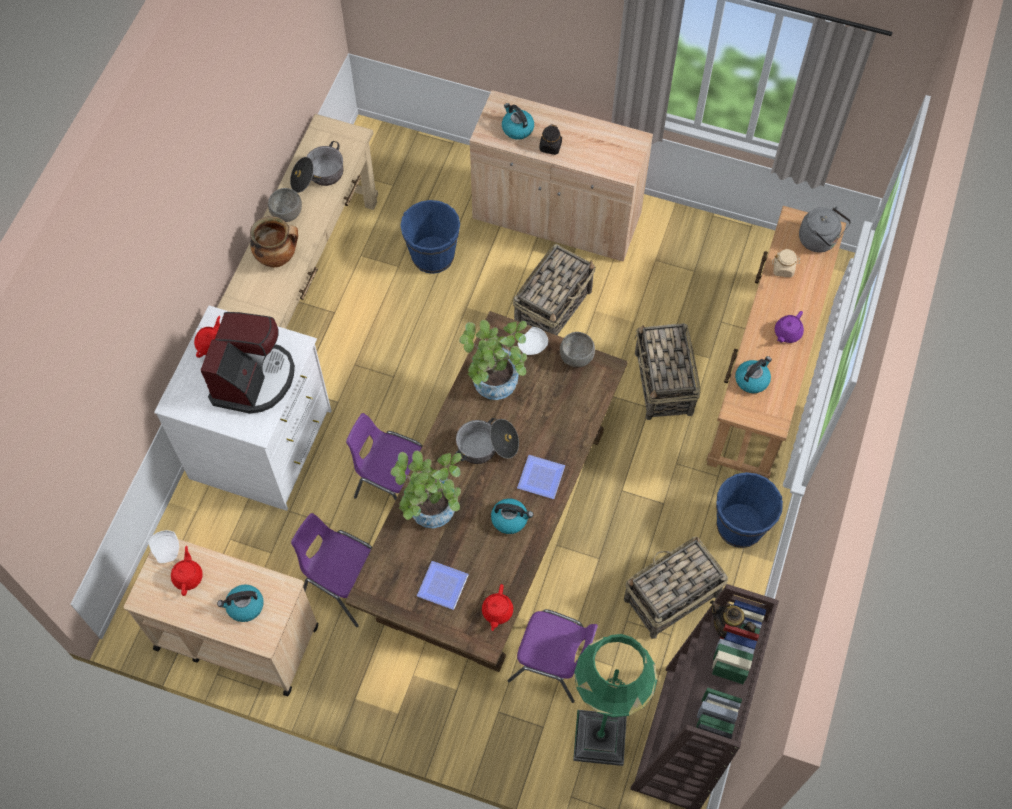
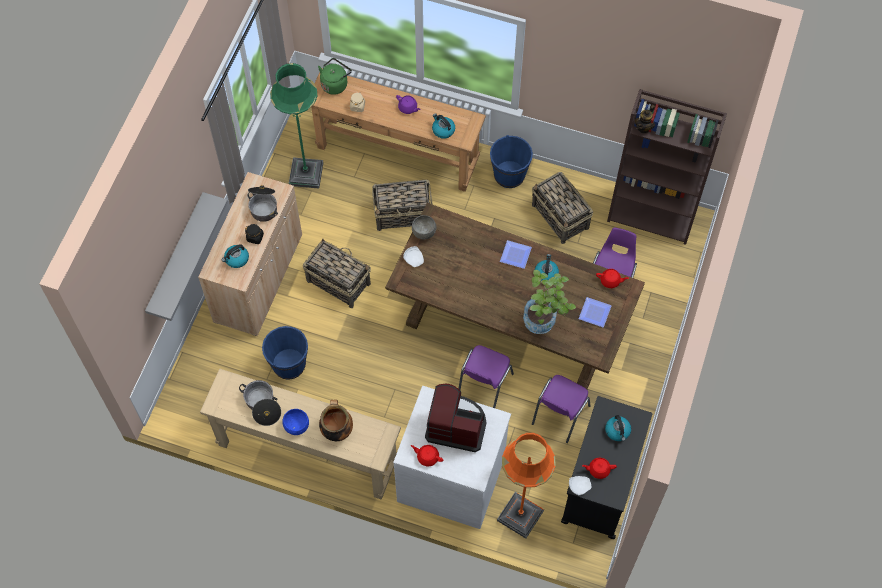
camera: 90 degrees left, 0 degrees up
beige cart [124,539,319,696] -> black cart [561,396,652,539]
grey bowl [268,188,302,222] -> blue bowl [282,409,309,435]
cooking pot [455,418,519,464] -> cooking pot moved to [247,185,278,222]
potted plant [459,320,527,400] -> none
green floor lamp [573,634,657,766] -> green floor lamp moved to [270,63,323,188]
grey kettle [799,206,851,253] -> green kettle [318,58,352,95]
none -> grey shelf [145,192,228,321]
none -> orange floor lamp [497,433,556,538]

